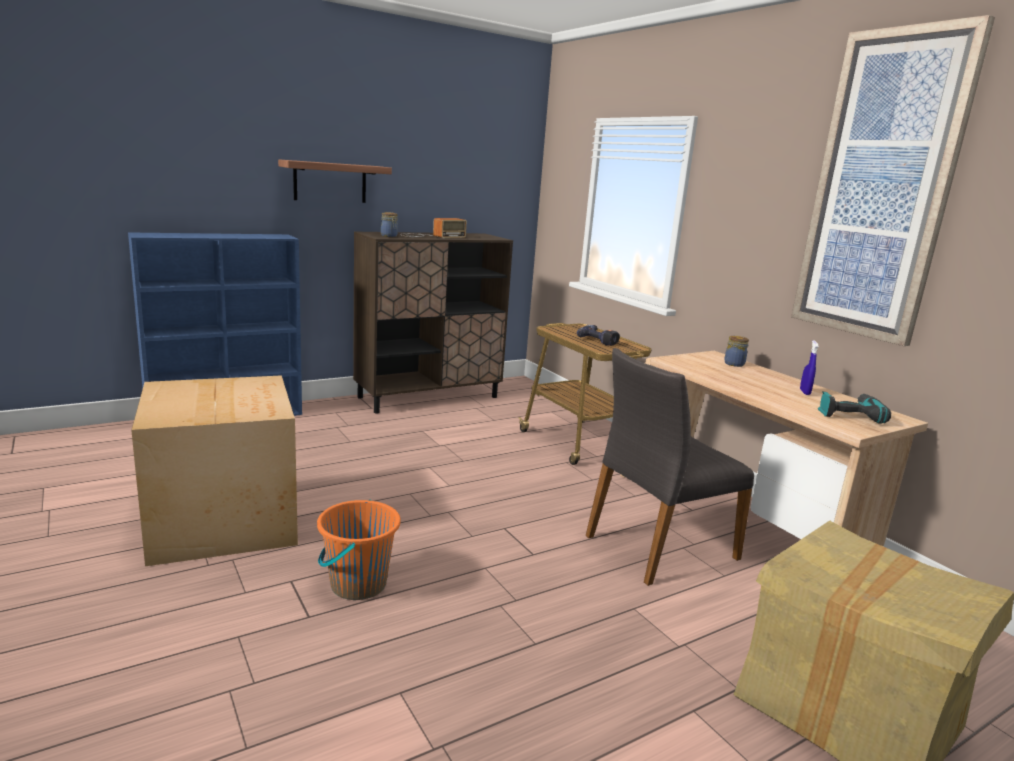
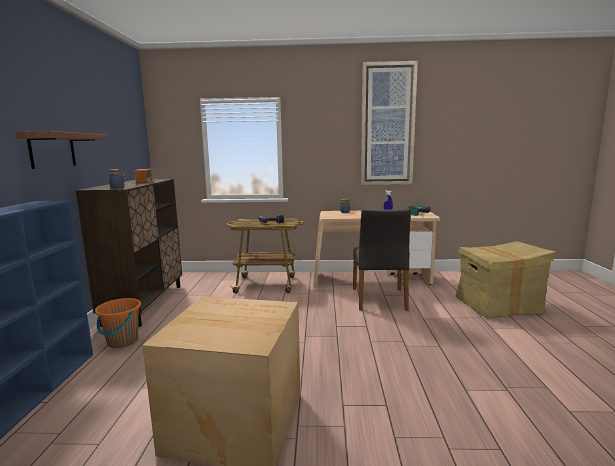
camera: 55 degrees left, 5 degrees down
orange bucket [317,500,400,600] -> orange bucket moved to [95,298,141,348]

